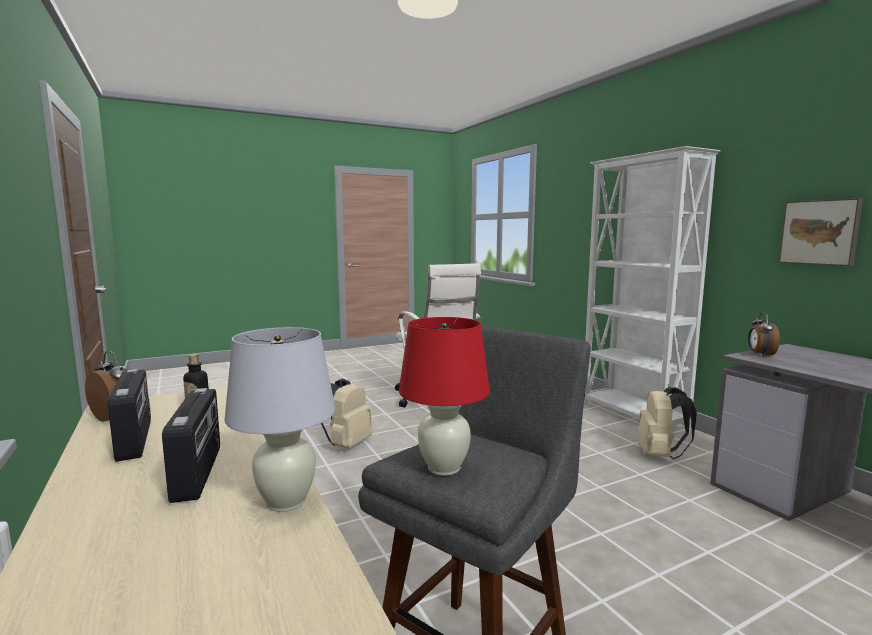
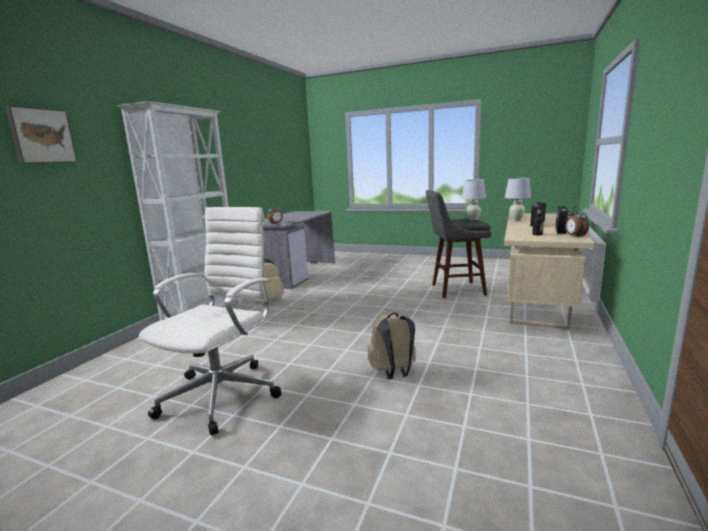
camera: 130 degrees left, 5 degrees up
red table lamp [399,317,490,476] -> white table lamp [461,179,486,220]
picture [779,198,863,266] -> picture moved to [5,105,78,164]

